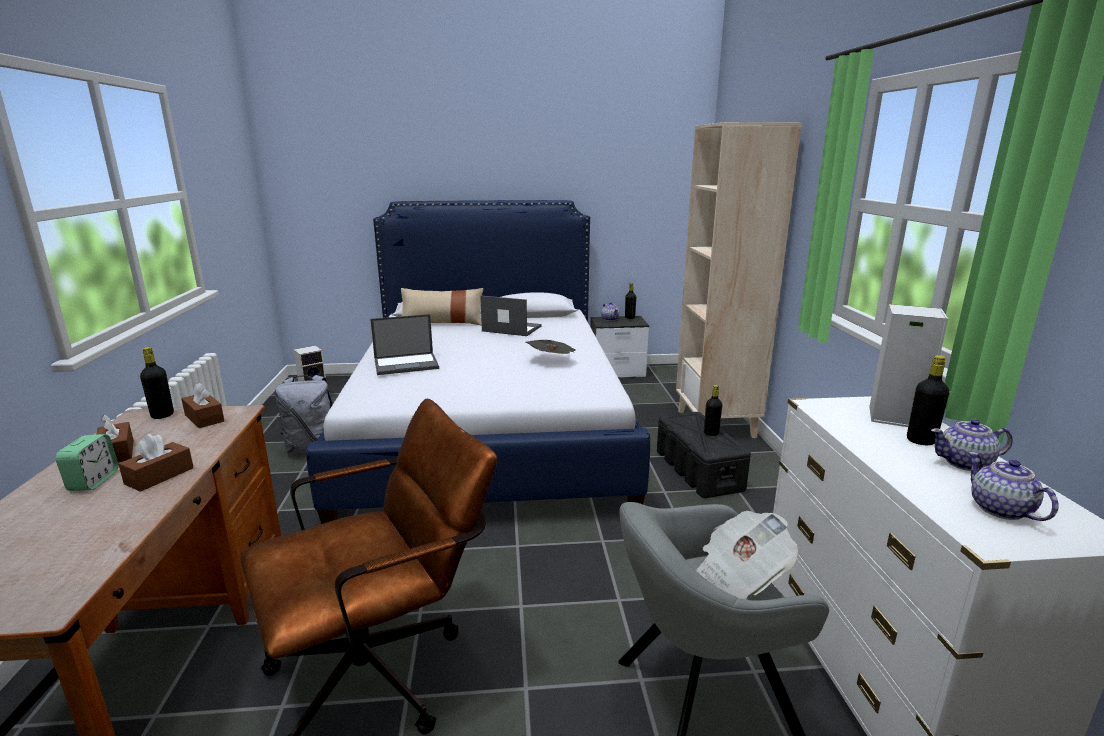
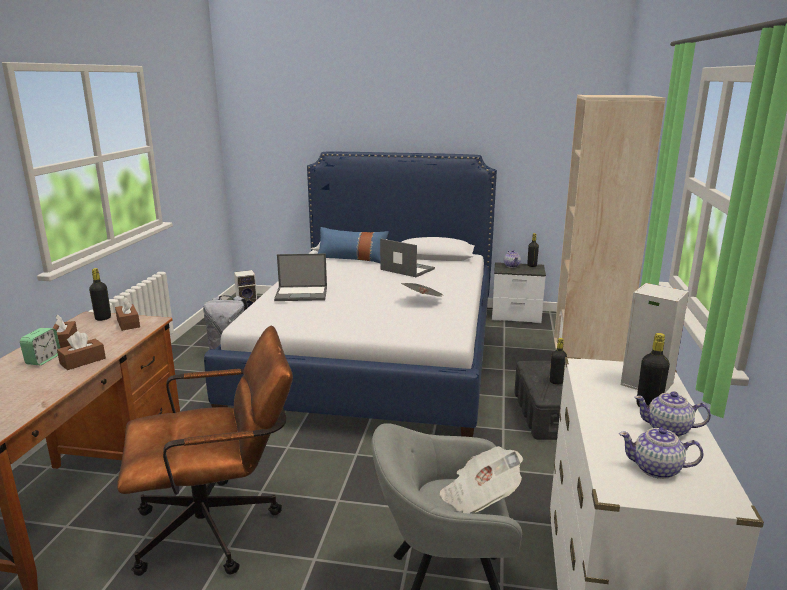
camera: 15 degrees right, 0 degrees up
beige pillow [401,288,483,325] -> blue pillow [318,227,389,263]
teapot [968,452,1059,521] -> teapot turned 75 degrees counterclockwise [619,427,704,479]

